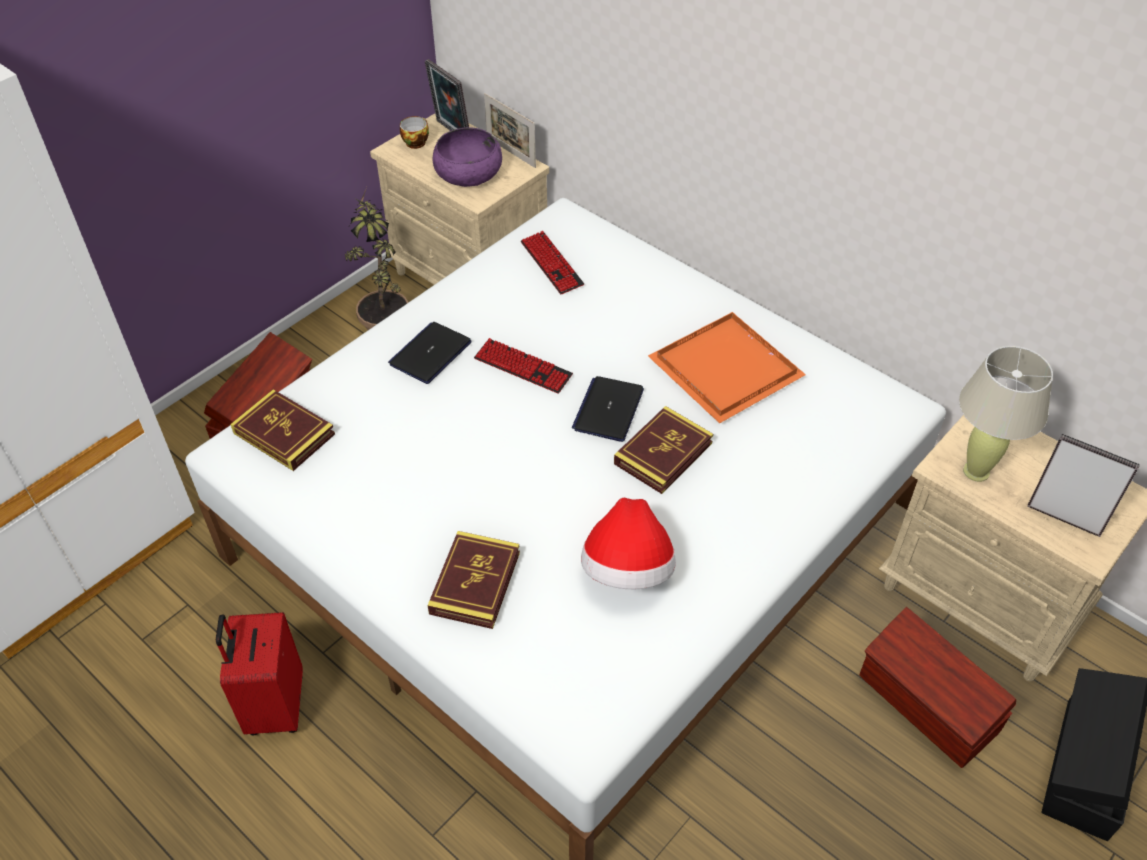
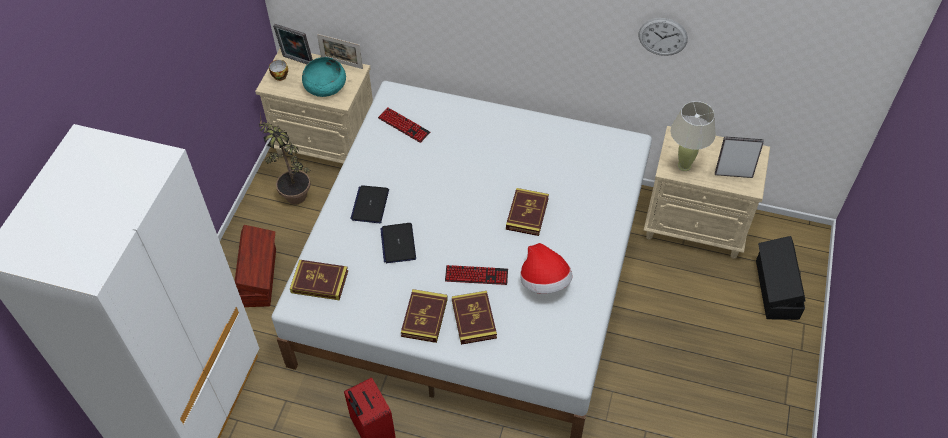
camera: 25 degrees left, 5 degrees up
purple bowl [433,127,502,187] -> turquoise bowl [302,57,346,97]
keyboard [474,338,573,394] -> keyboard moved to [445,265,508,285]
laptop [572,376,644,442] -> laptop moved to [380,223,416,263]
orange tray [648,312,806,424] -> none
brown storage box [859,607,1016,768] -> none
none -> book [401,289,448,343]
none -> wall clock [639,18,688,56]

